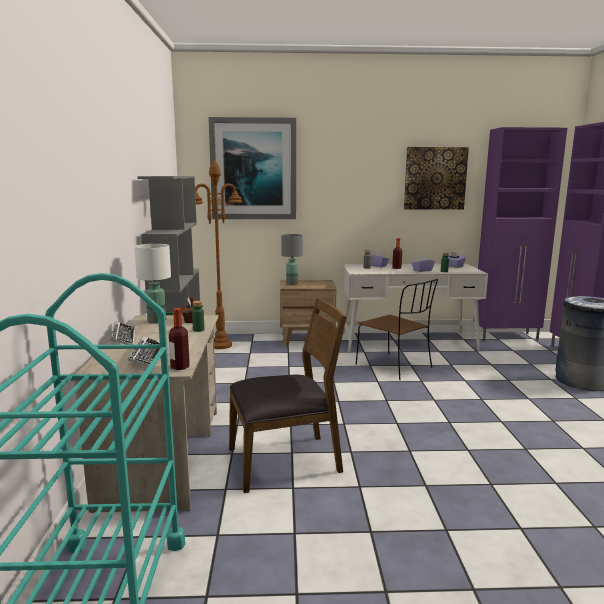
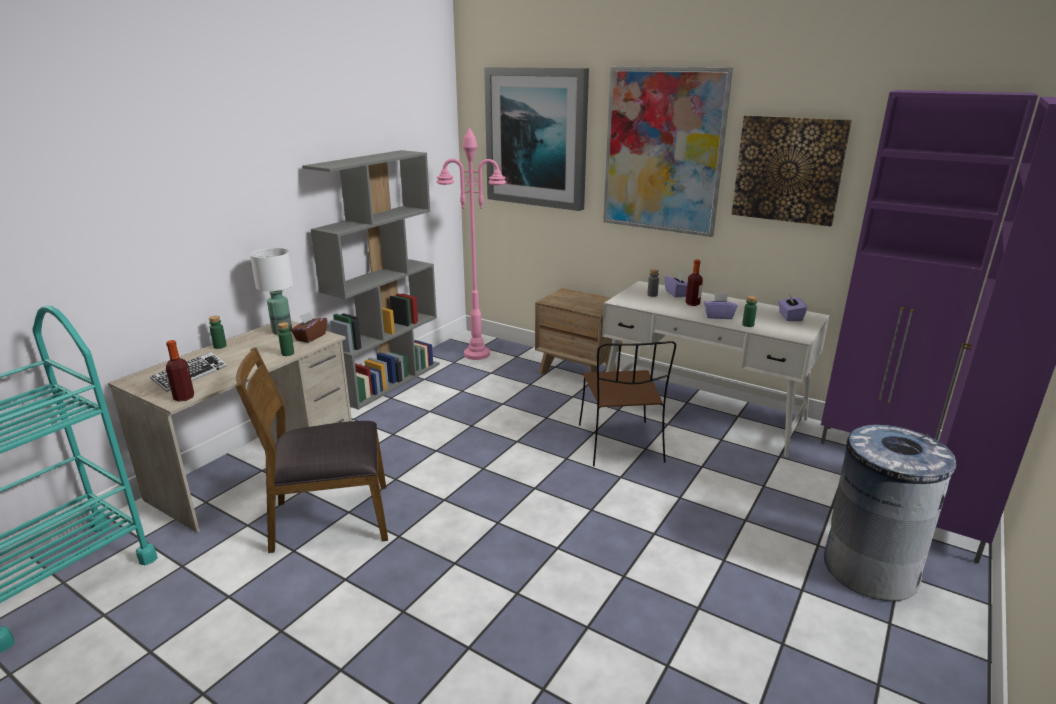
camera: 35 degrees right, 10 degrees up
keyboard [110,321,135,345] -> green bottle [209,316,227,349]
brown floor lamp [195,159,242,349] -> pink floor lamp [436,128,506,360]
brown chair [229,298,346,493] -> brown chair turned 150 degrees clockwise [236,347,388,553]
grey table lamp [281,234,303,285] -> none
none -> picture [603,67,733,237]

